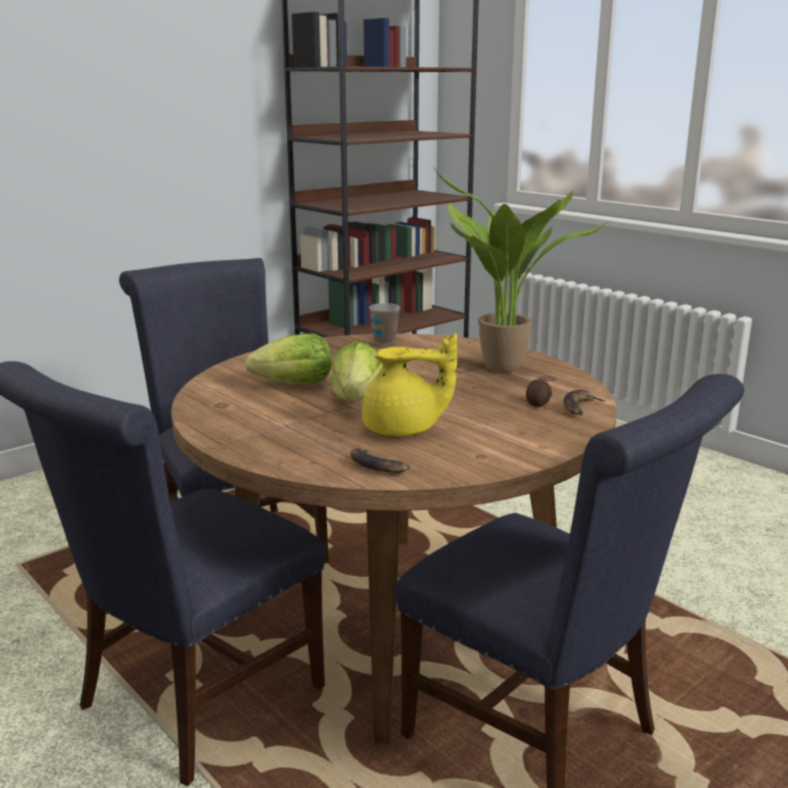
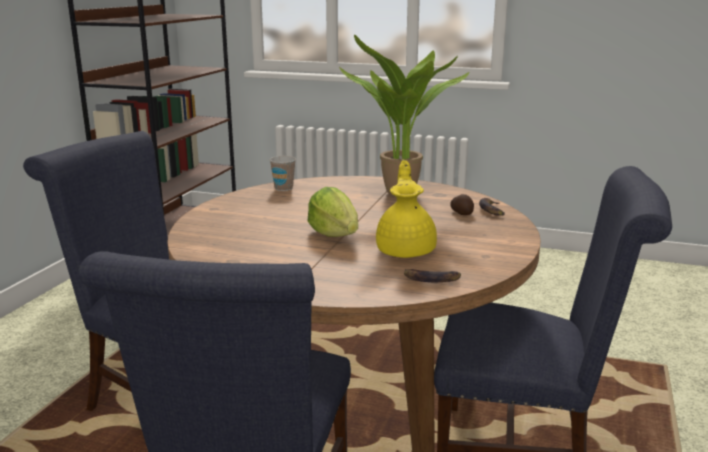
camera: 30 degrees left, 0 degrees up
lettuce [245,333,332,384] -> none
yellow teapot [362,333,457,436] -> yellow teapot turned 60 degrees counterclockwise [376,160,437,258]

